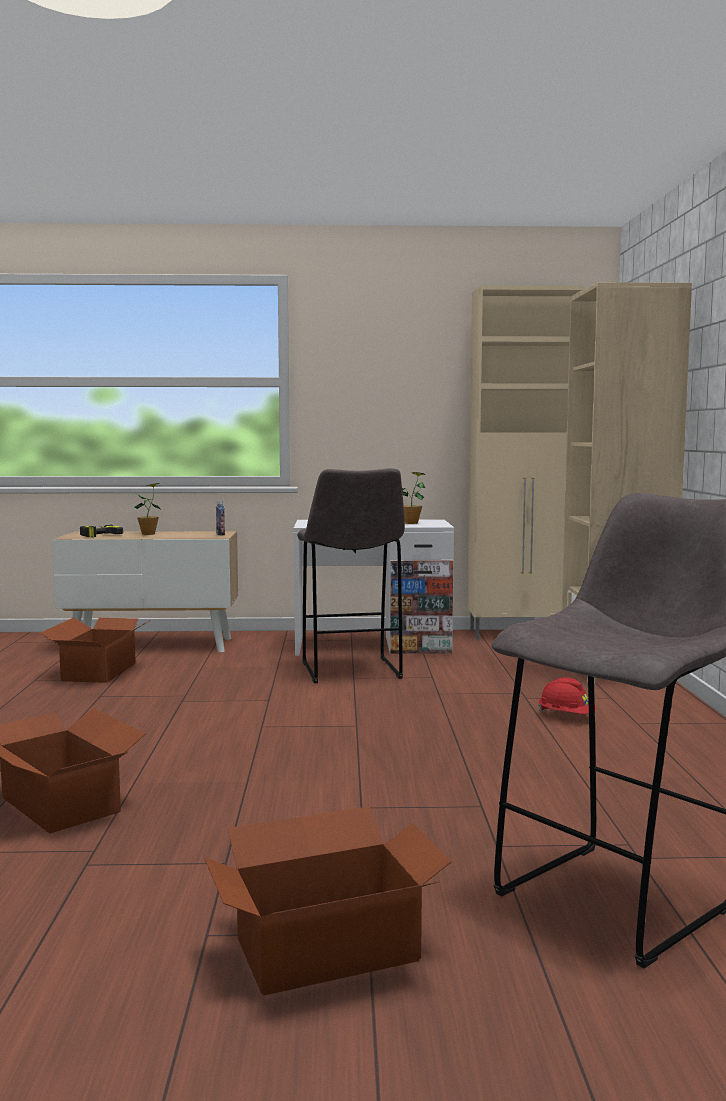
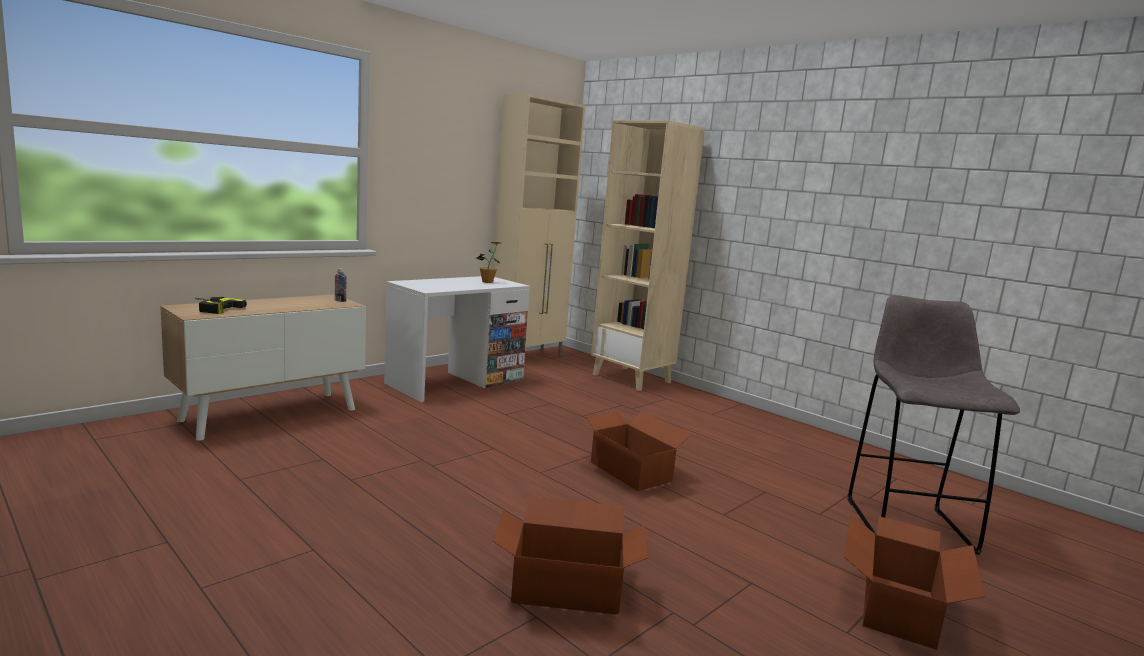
camera: 45 degrees left, 5 degrees up
cardboard box [40,618,152,683] -> cardboard box moved to [581,411,691,491]
potted plant [135,483,160,535] -> none
grey stool [297,468,405,683] -> none
red hard hat [538,677,596,714] -> none

